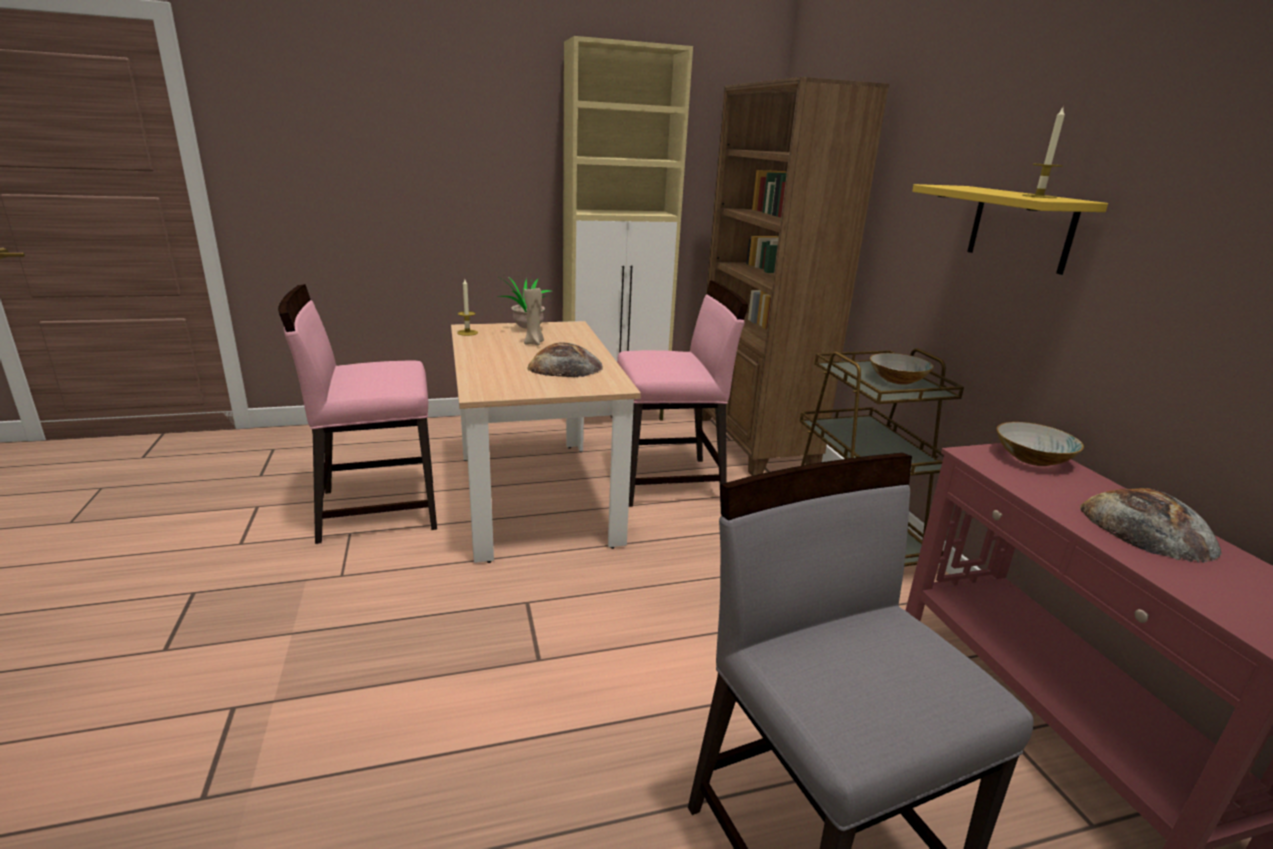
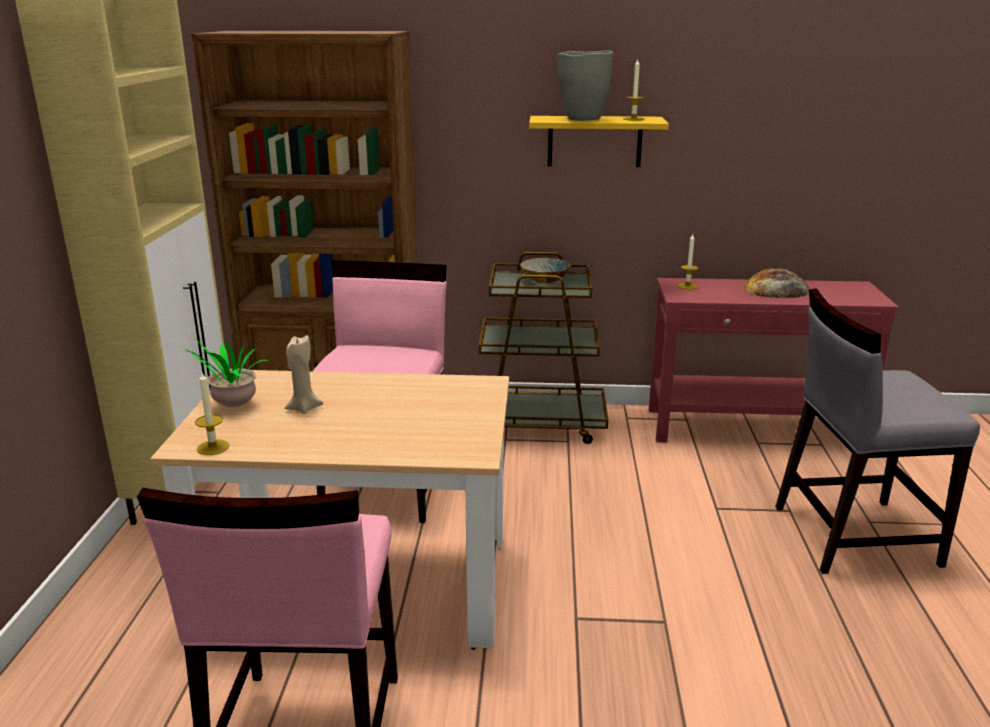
camera: 70 degrees left, 0 degrees up
bread [527,342,603,377] -> none
bowl [997,422,1084,466] -> candle [678,234,698,289]
none -> grey vase [557,50,613,121]

